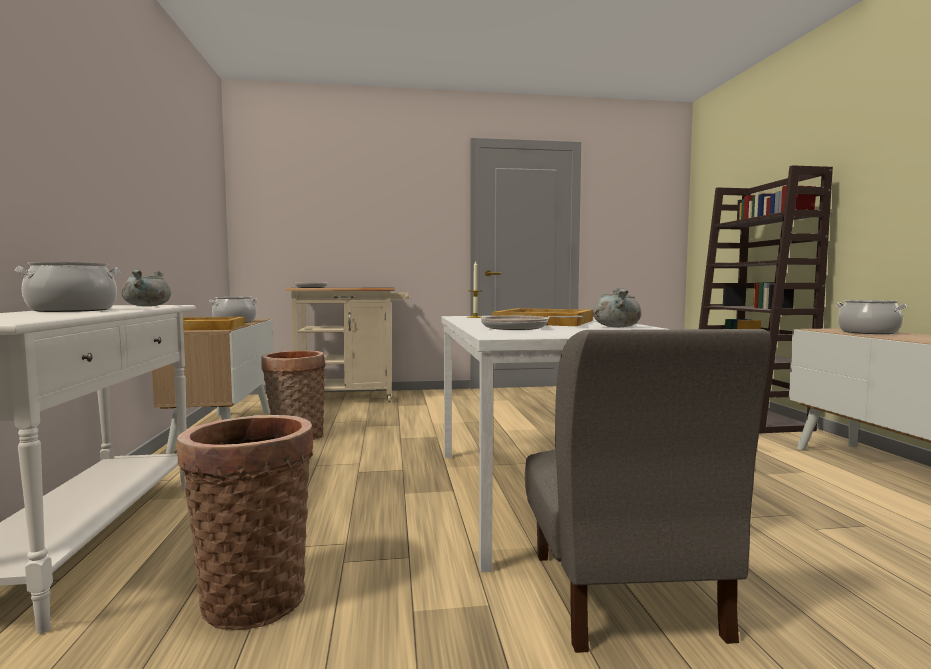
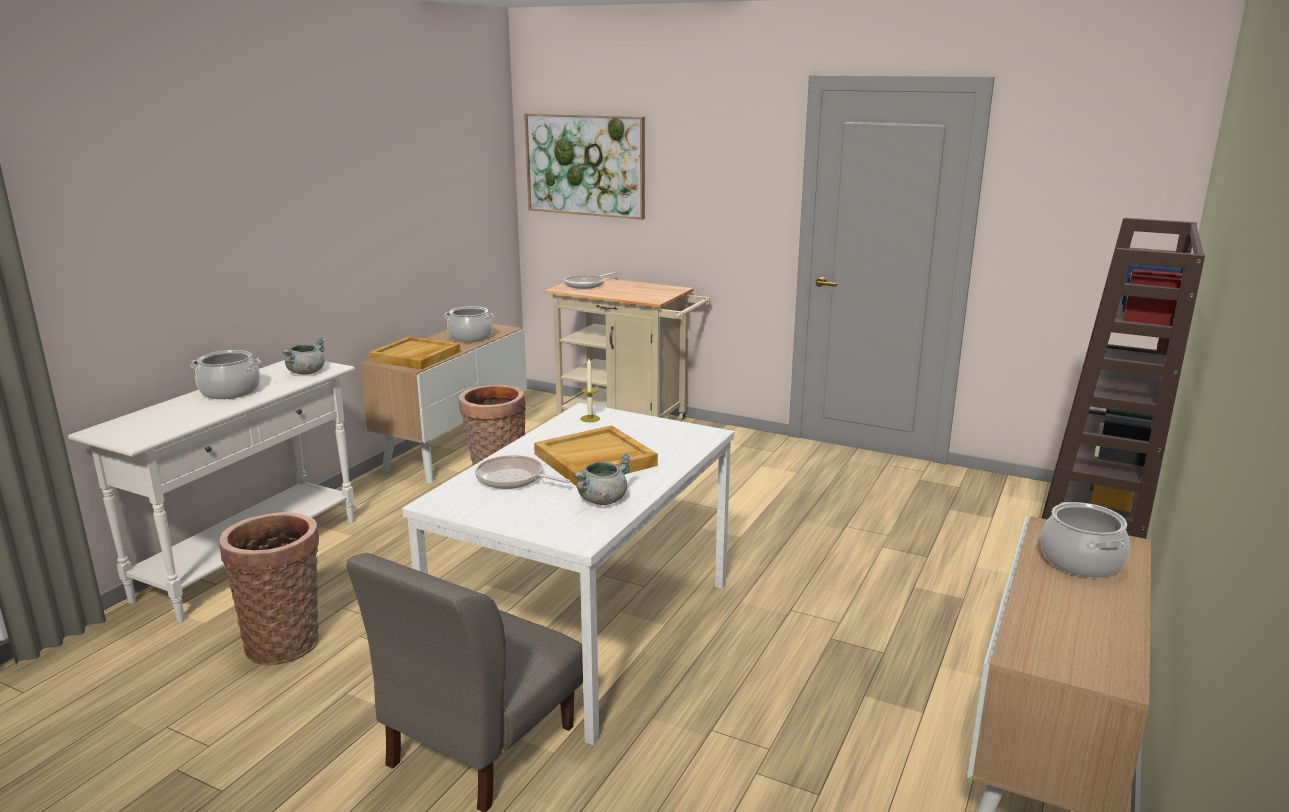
camera: 35 degrees right, 15 degrees up
none -> picture [524,113,645,220]

